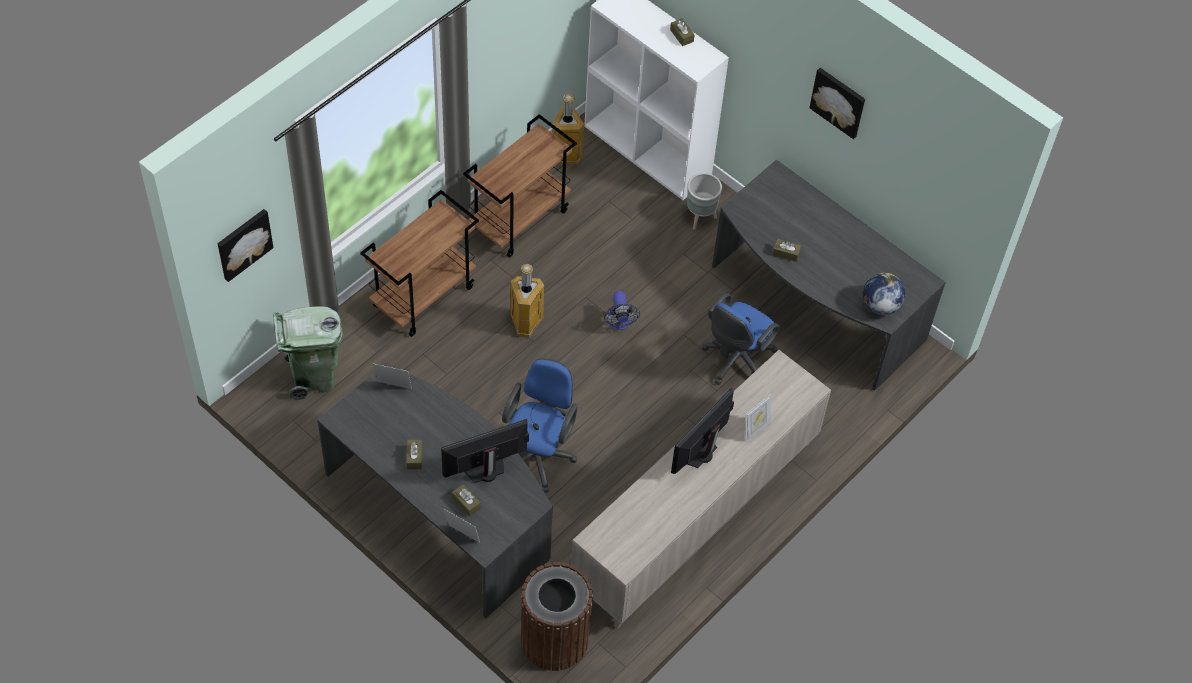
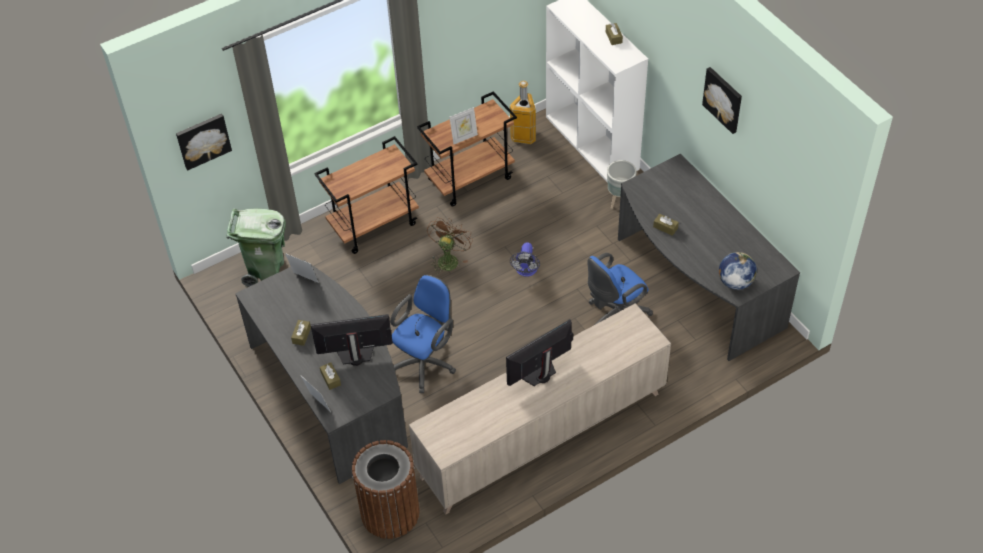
camera: 20 degrees right, 5 degrees down
trash can [511,264,544,338] -> brown fan [427,218,473,274]
picture frame [745,394,771,442] -> picture frame moved to [449,107,478,144]

